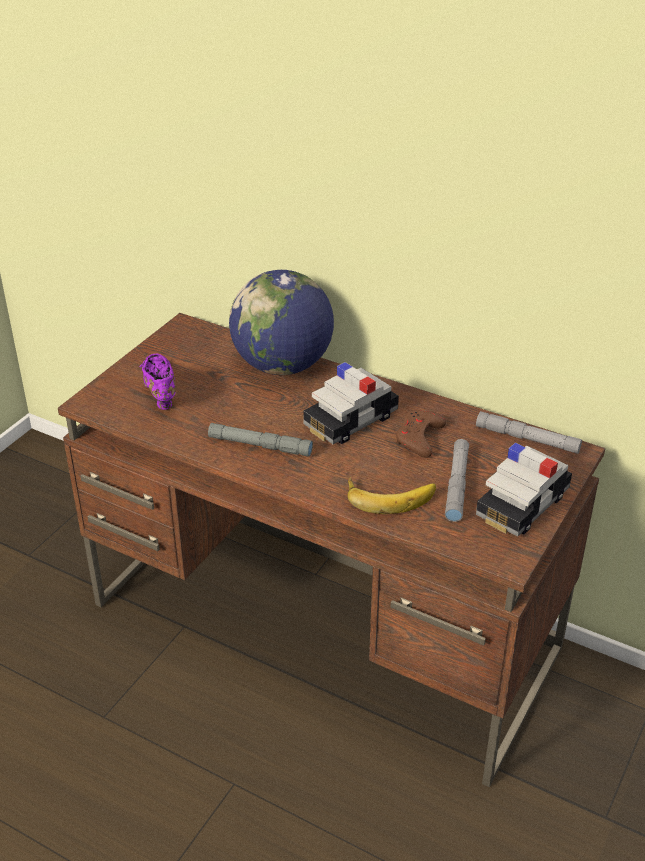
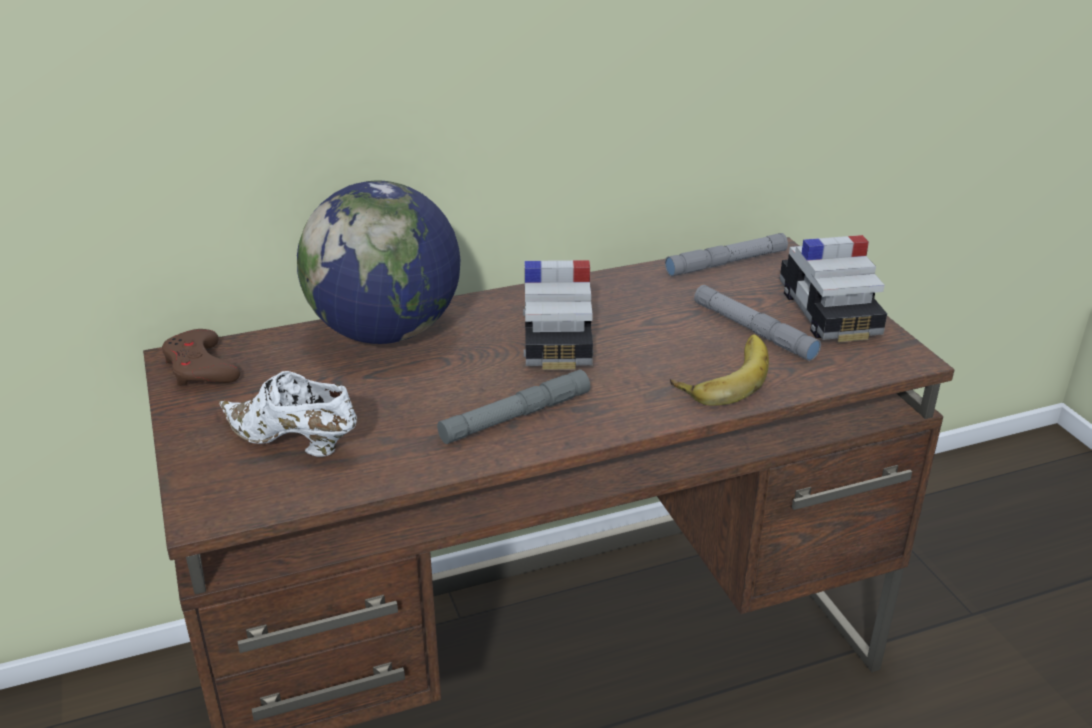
camera: 50 degrees left, 5 degrees down
purple shoe [140,353,176,410] -> white shoe [219,371,357,457]
brown game controller [396,410,446,458] -> brown game controller moved to [162,329,240,386]

